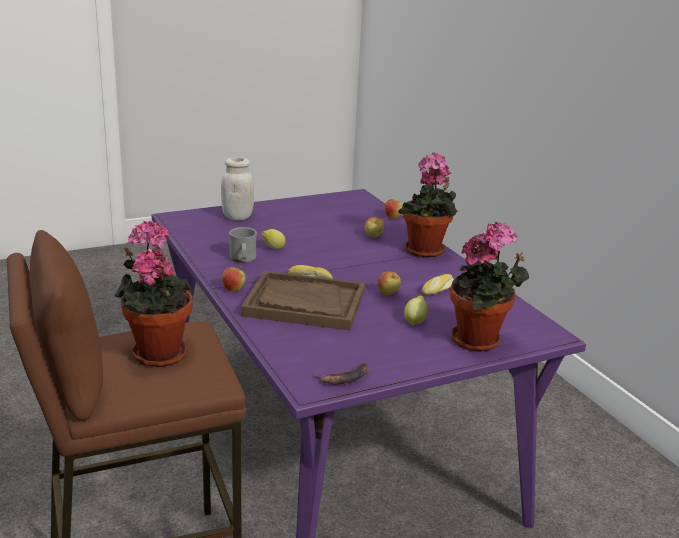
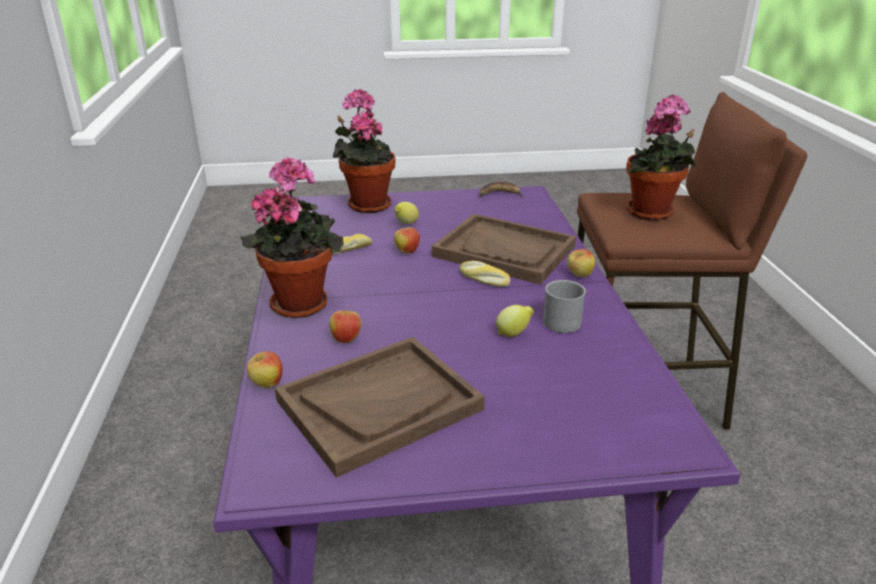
camera: 160 degrees left, 5 degrees up
white jar [221,157,254,220] -> none
none -> brown tray [275,337,485,478]

